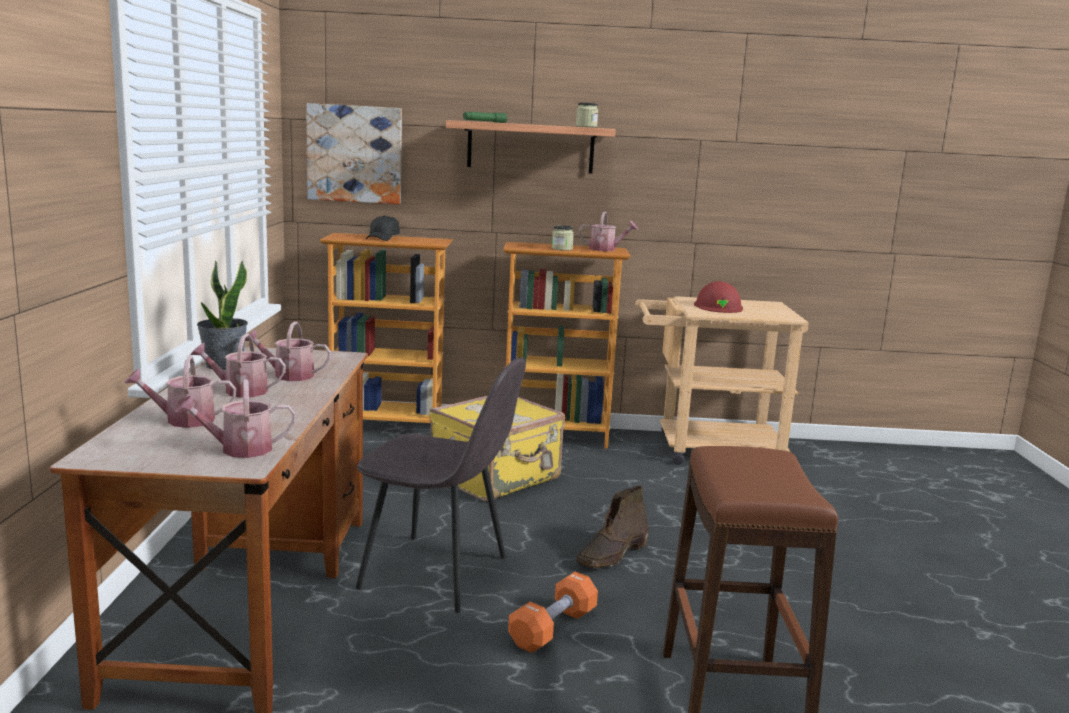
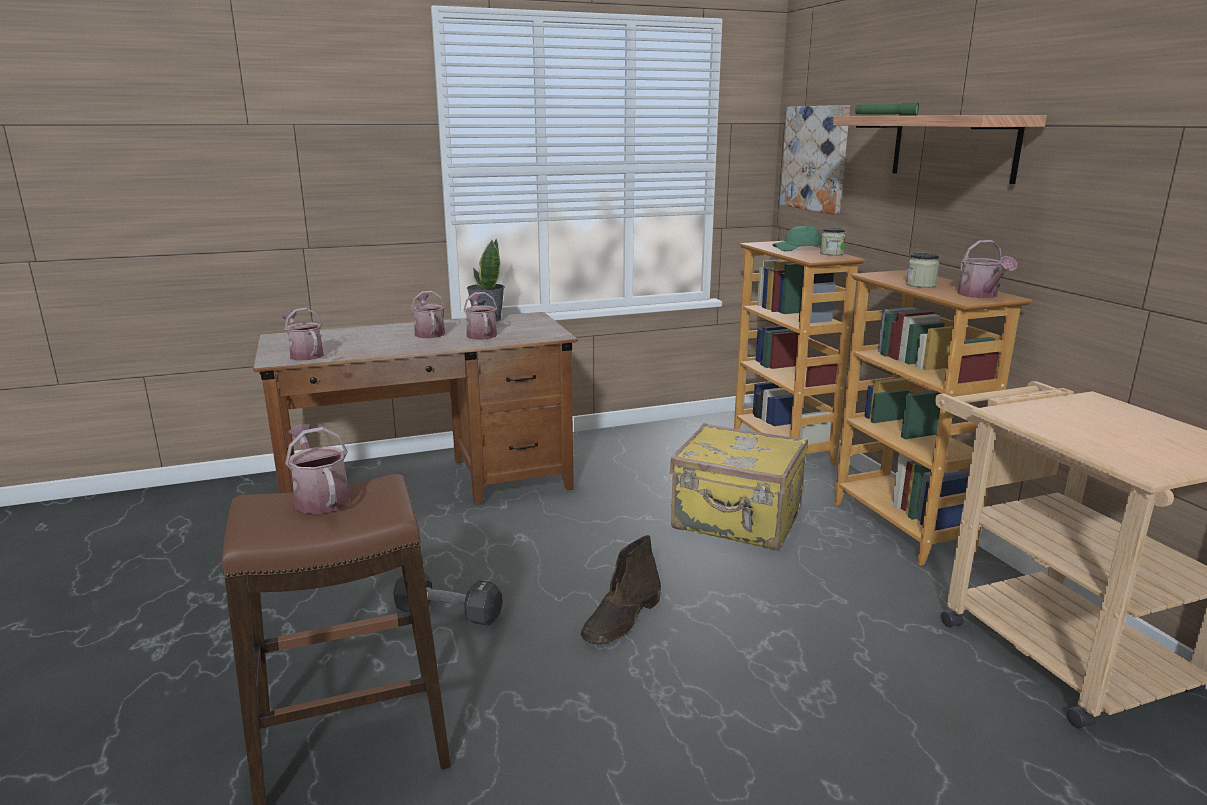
camera: 70 degrees right, 5 degrees up
watering can [124,356,236,428] -> watering can moved to [285,424,350,514]
grey chair [356,357,526,613] -> none
black cap [366,215,400,241] -> green cap [773,225,821,251]
orange dumbbell [508,571,598,653] -> black dumbbell [393,573,503,626]
jar [576,103,598,128] -> jar moved to [820,228,846,256]
brown boot [576,485,649,568] -> brown boot turned 75 degrees counterclockwise [581,535,661,645]
red hard hat [694,281,743,313] -> none

